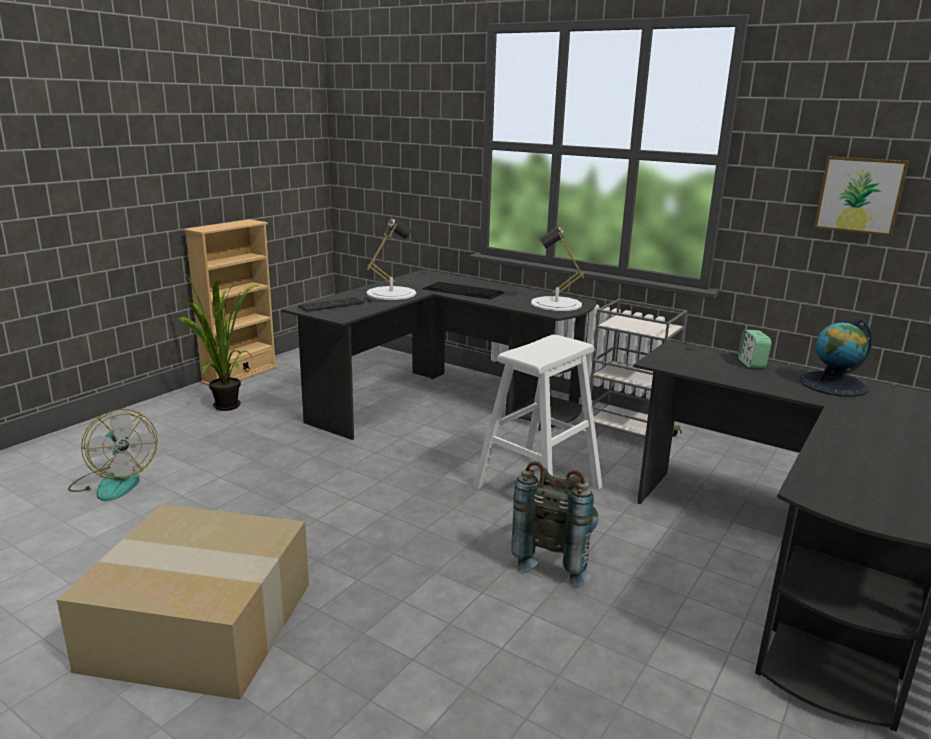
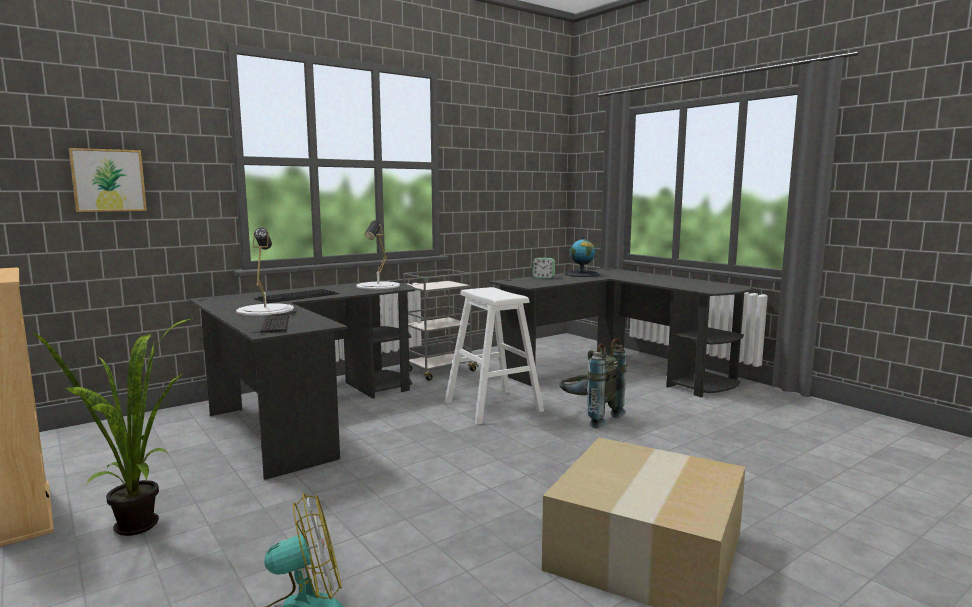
camera: 70 degrees left, 10 degrees down
picture [814,156,909,236] -> picture moved to [68,148,147,212]

